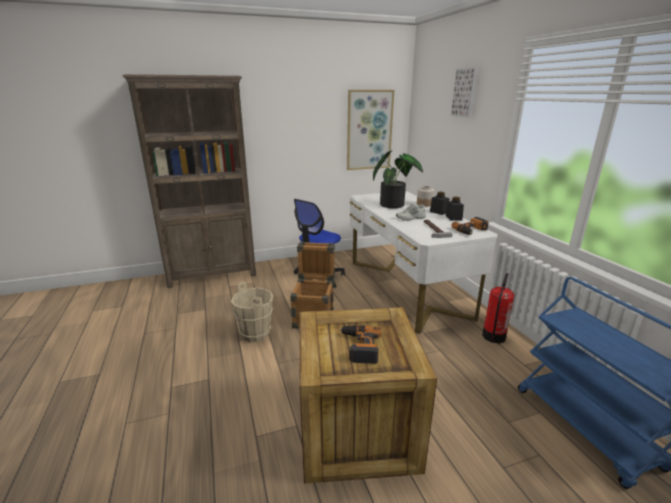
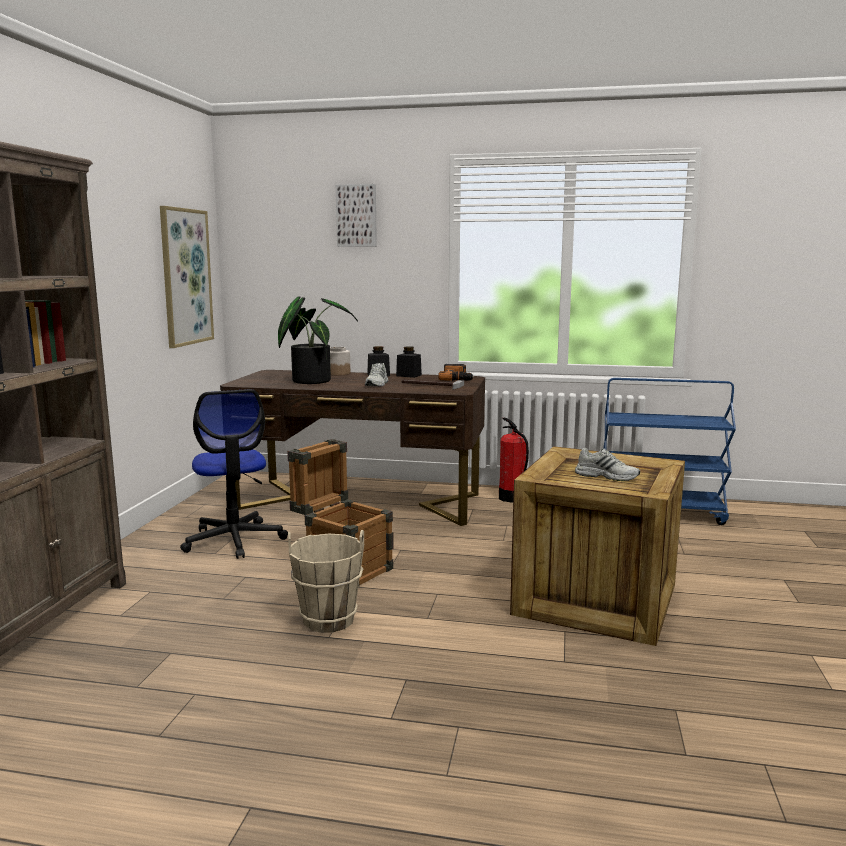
camera: 60 degrees left, 10 degrees down
power drill [340,325,381,364] -> white shoe [575,448,640,481]
white desk [349,191,498,334] -> brown desk [220,370,485,526]

